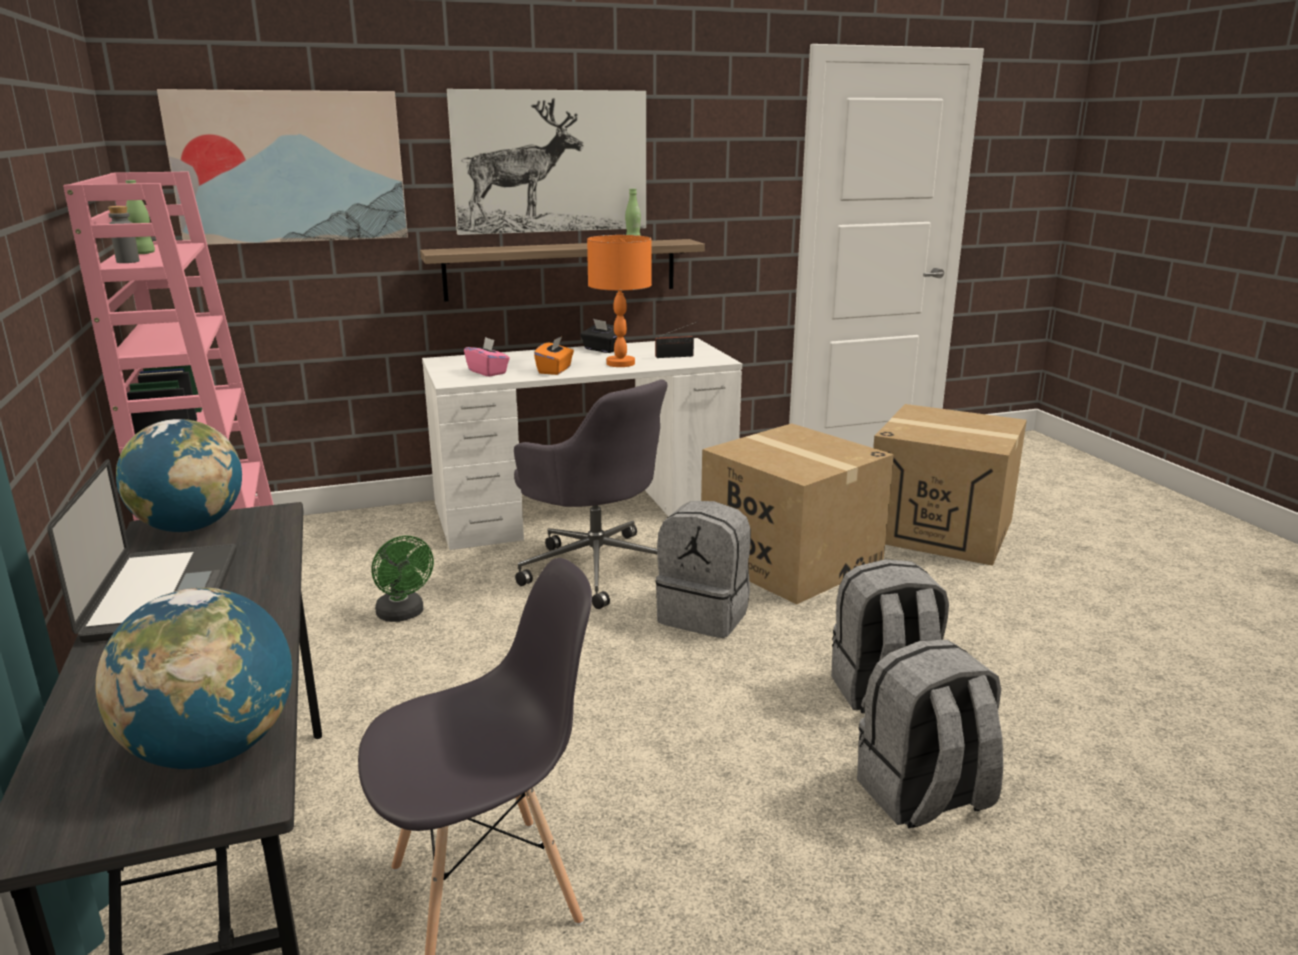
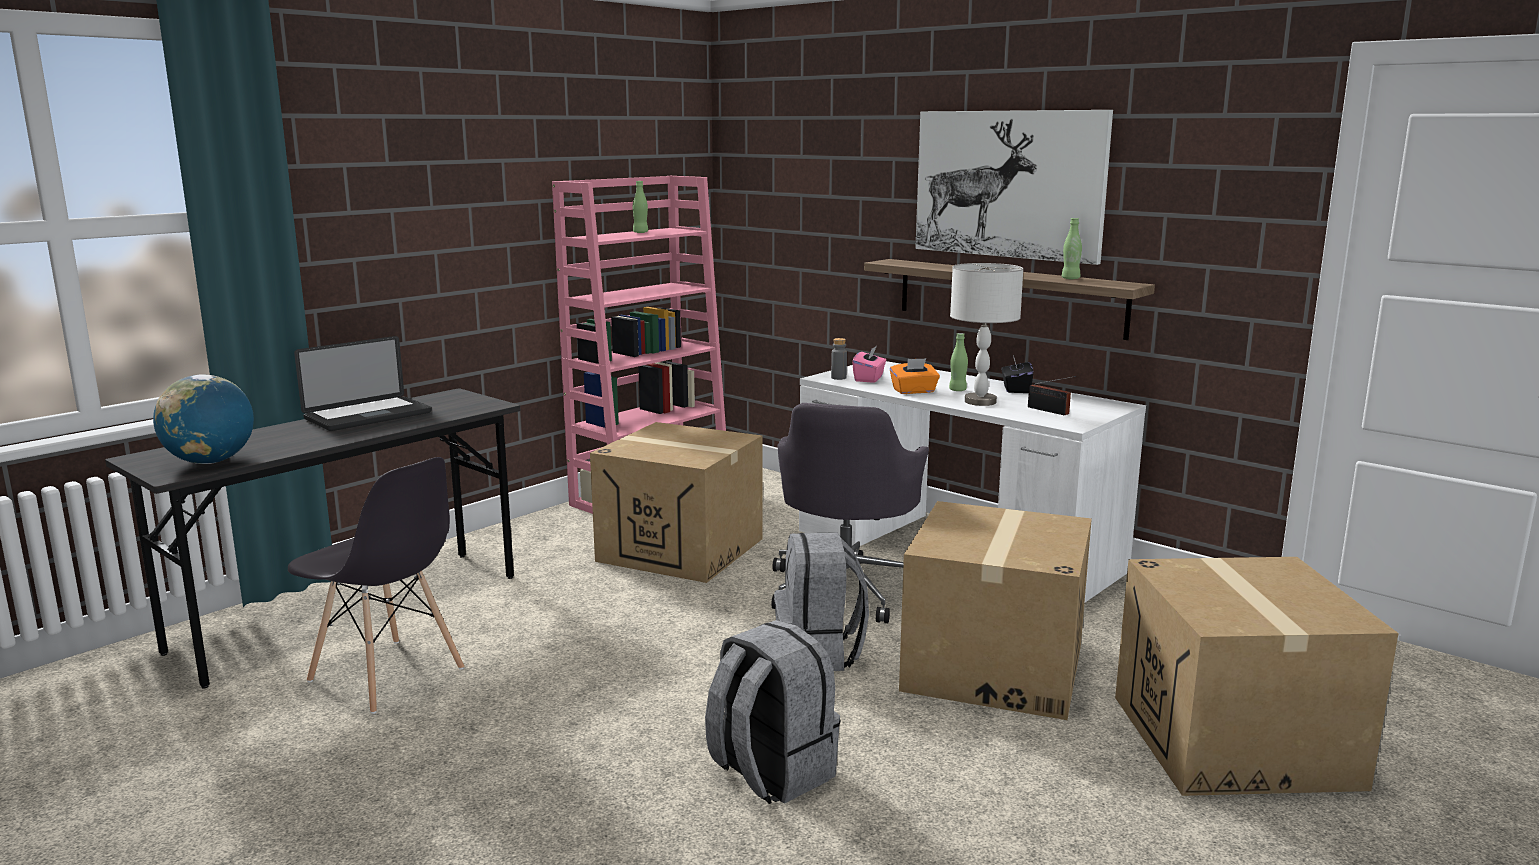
camera: 60 degrees right, 5 degrees down
grey bottle [108,206,140,263] -> grey bottle moved to [831,338,847,380]
globe [116,419,242,532] -> none
picture [157,89,408,245] -> none
green fan [371,536,434,622] -> cardboard box [590,422,763,583]
orange table lamp [587,235,652,367] -> grey table lamp [950,263,1023,406]
grey backpack [857,640,1003,828] -> none
none -> green bottle [949,333,968,391]

